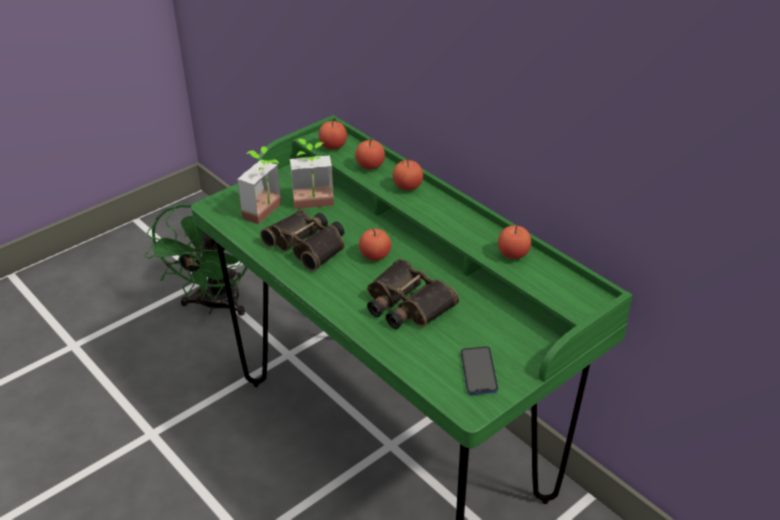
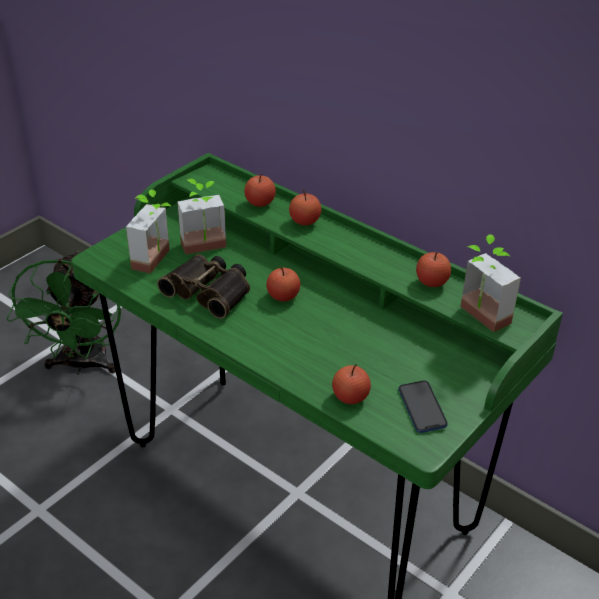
camera: 10 degrees left, 0 degrees up
apple [319,118,347,150] -> apple moved to [332,364,371,404]
binoculars [367,259,459,329] -> none
none -> potted plant [460,234,521,332]

